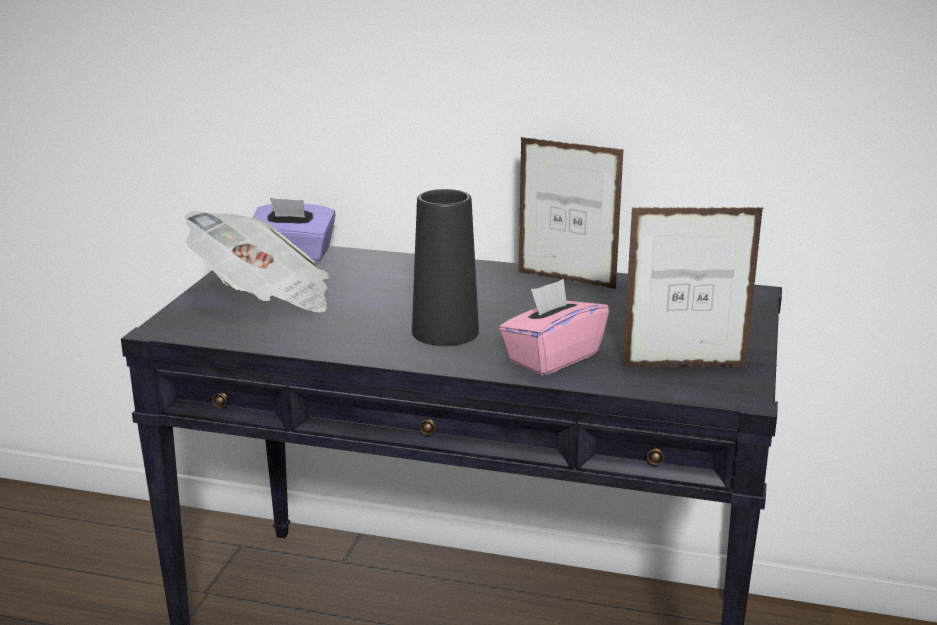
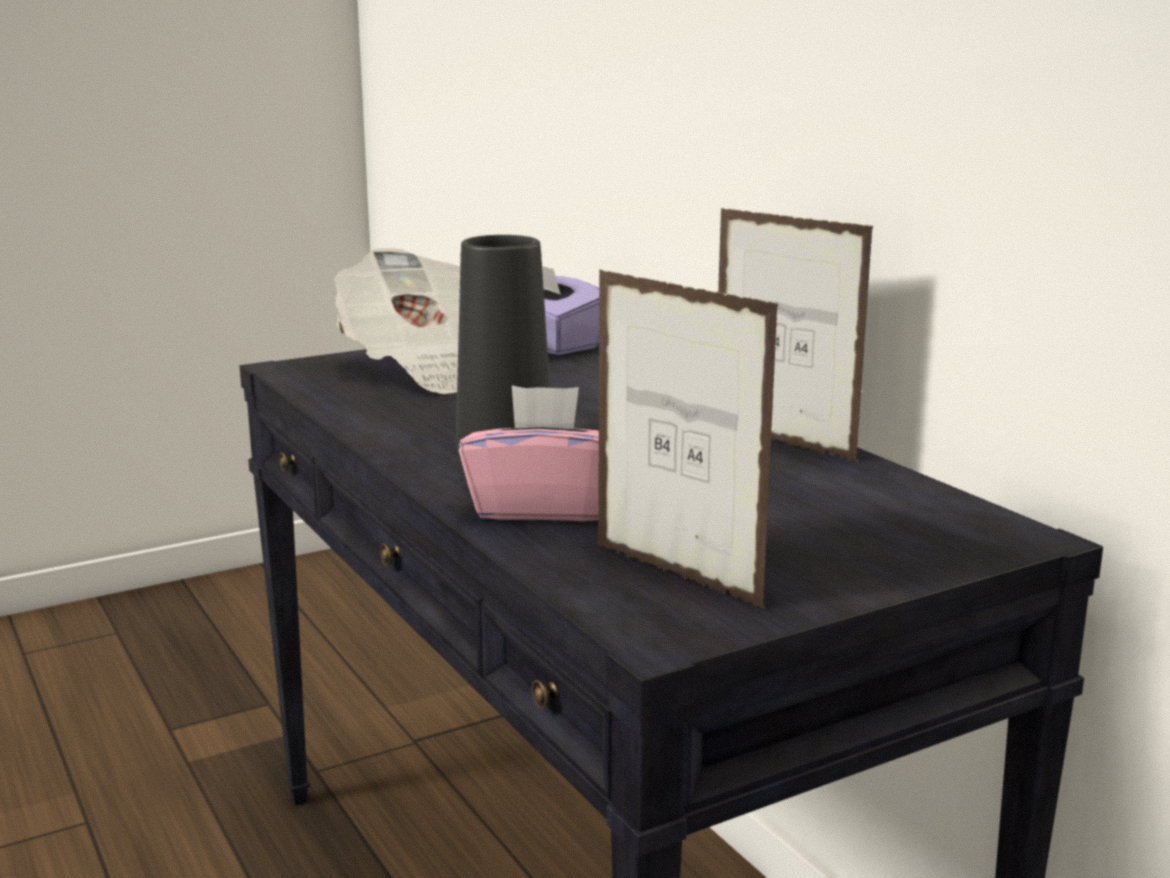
camera: 45 degrees right, 5 degrees down
picture frame [518,137,624,289] -> picture frame turned 150 degrees clockwise [718,208,873,461]

